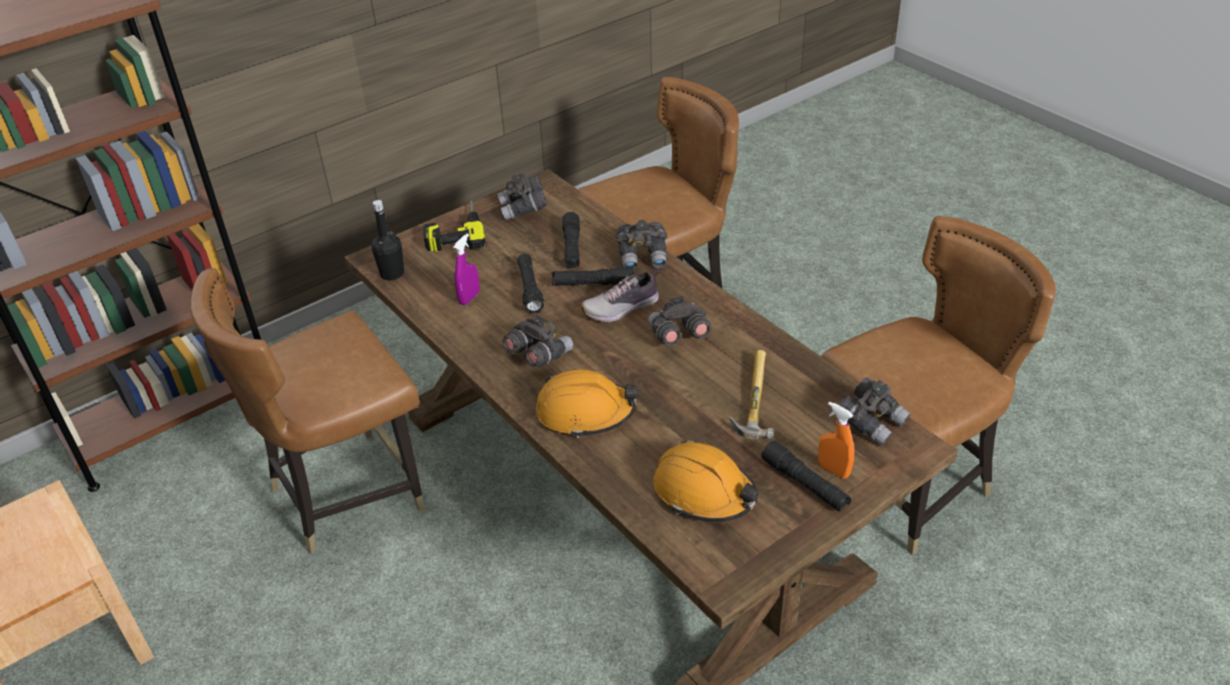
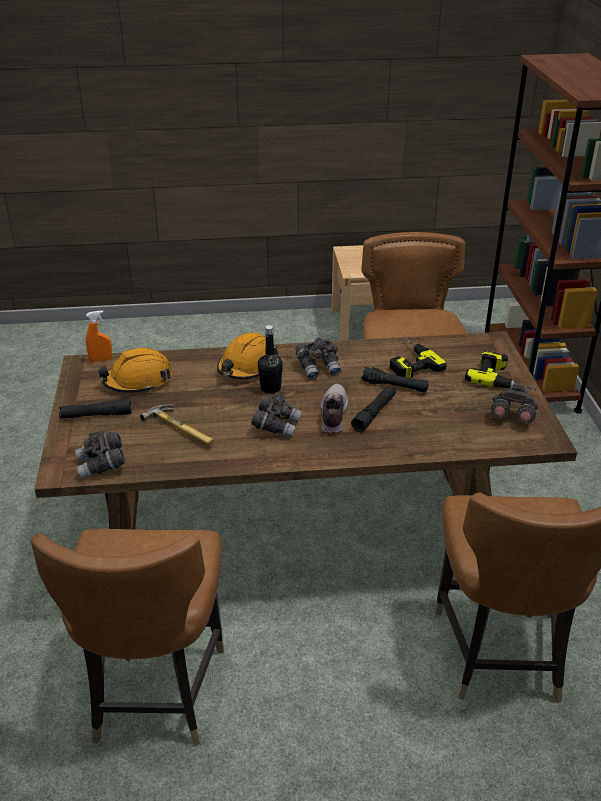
camera: 120 degrees right, 5 degrees down
black bottle [371,200,404,280] -> black bottle moved to [258,325,283,394]
purple spray bottle [453,233,480,305] -> power drill [390,336,447,378]
black flashlight [562,212,580,268] -> none
grey binoculars [616,220,668,269] -> none
orange spray bottle [818,401,855,479] -> orange spray bottle moved to [86,311,112,362]

